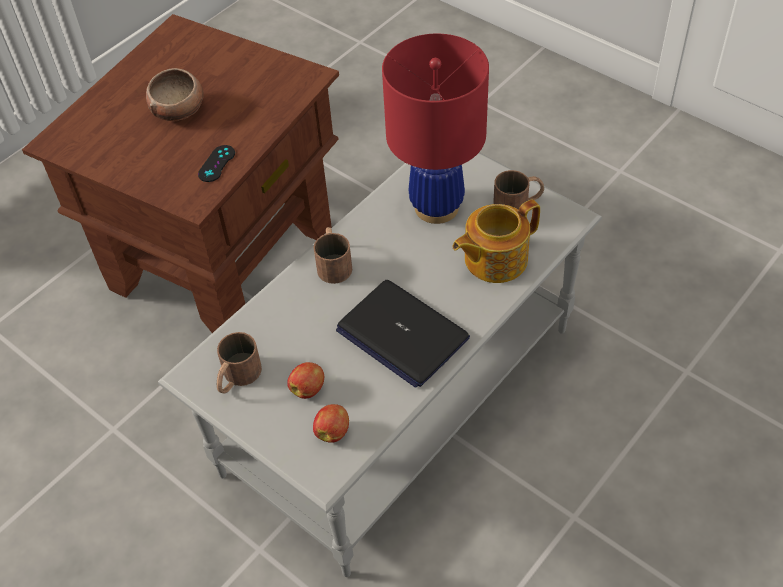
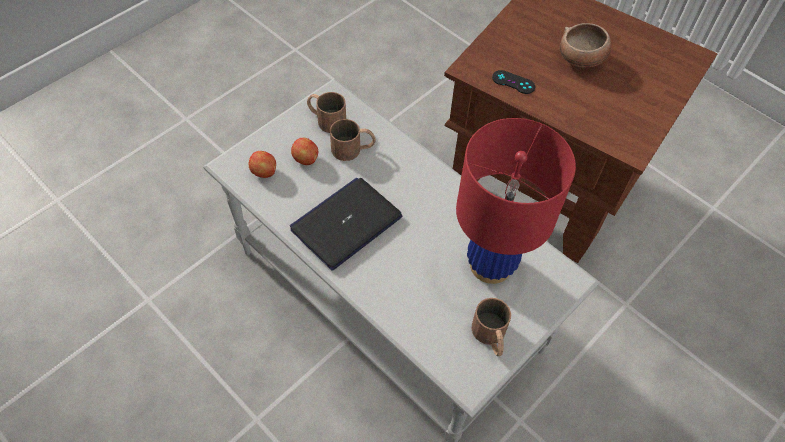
camera: 90 degrees right, 5 degrees up
brown mug [313,227,352,284] -> brown mug moved to [330,119,376,161]
teapot [453,200,540,283] -> none

